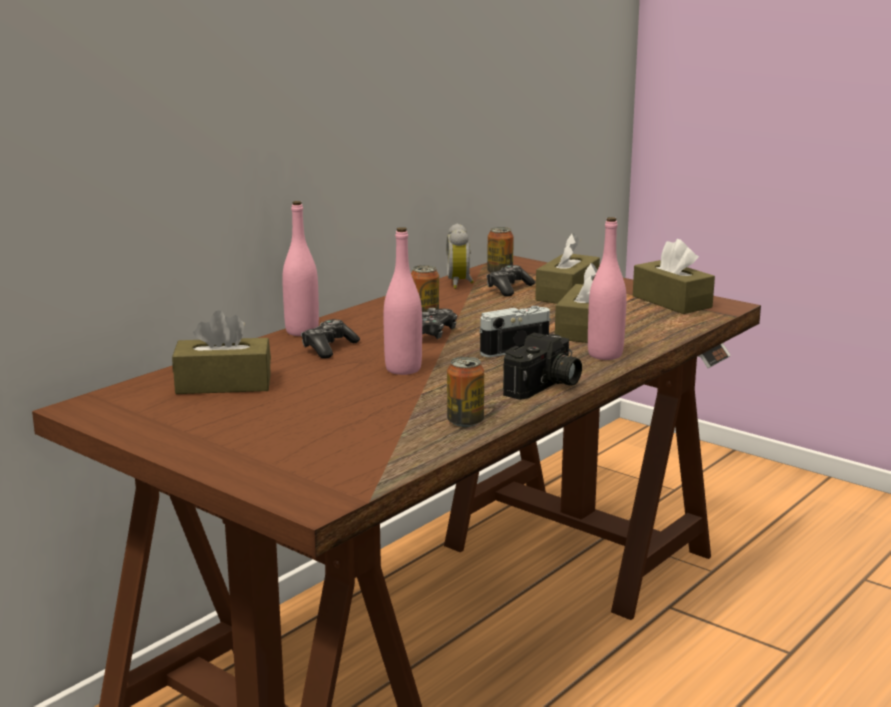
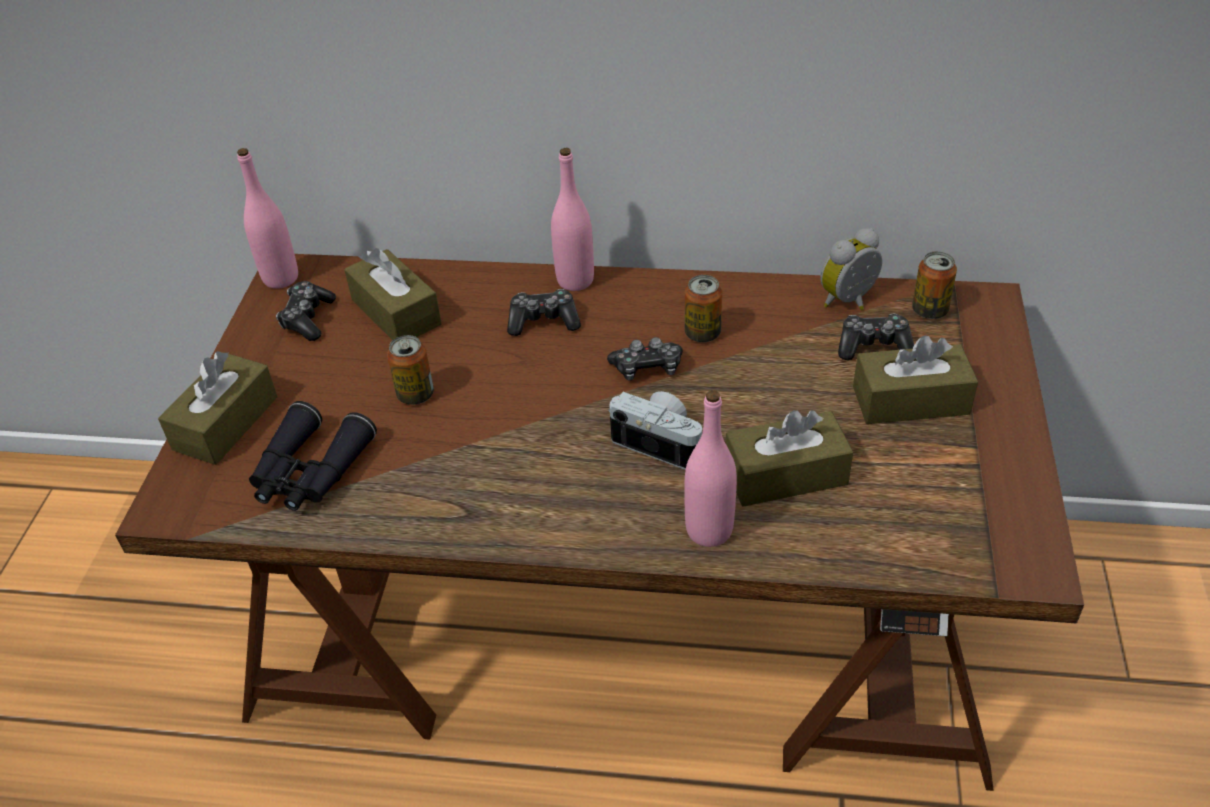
camera: 60 degrees right, 25 degrees up
pink bottle [384,227,422,375] -> pink bottle moved to [237,148,298,289]
can [447,357,484,427] -> can moved to [387,335,434,405]
camera [503,332,582,400] -> none
brown tissue box [633,239,715,314] -> brown tissue box moved to [158,351,277,465]
none -> black binoculars [249,401,377,511]
none -> game controller [276,281,336,341]

